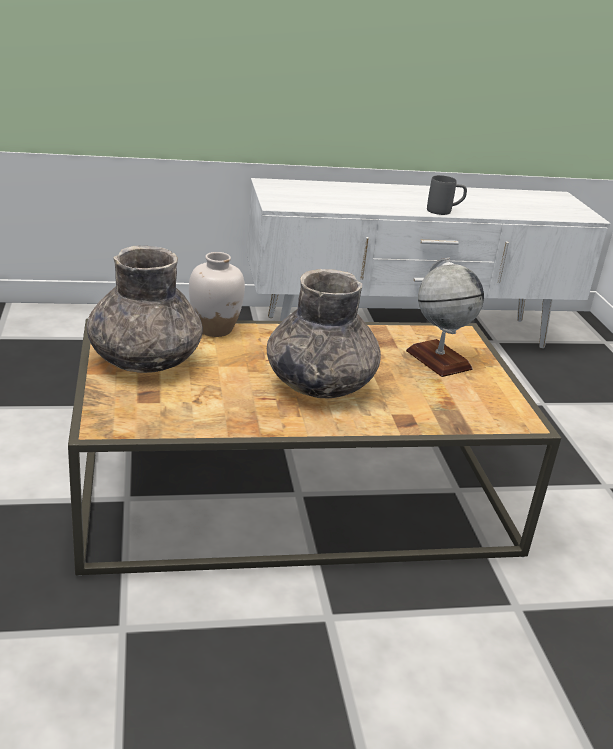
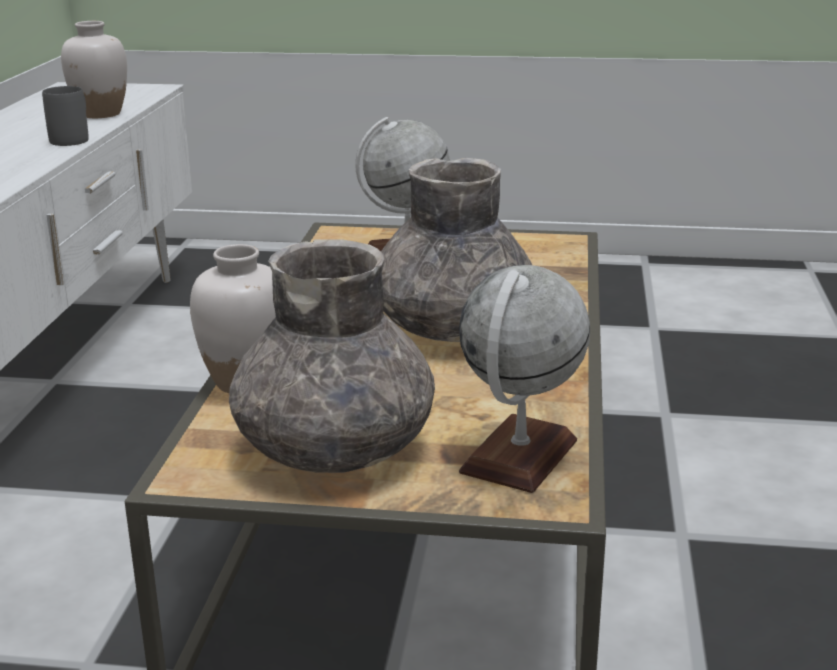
camera: 70 degrees left, 5 degrees down
none -> white vase [61,21,127,118]
none -> globe [459,265,590,493]

